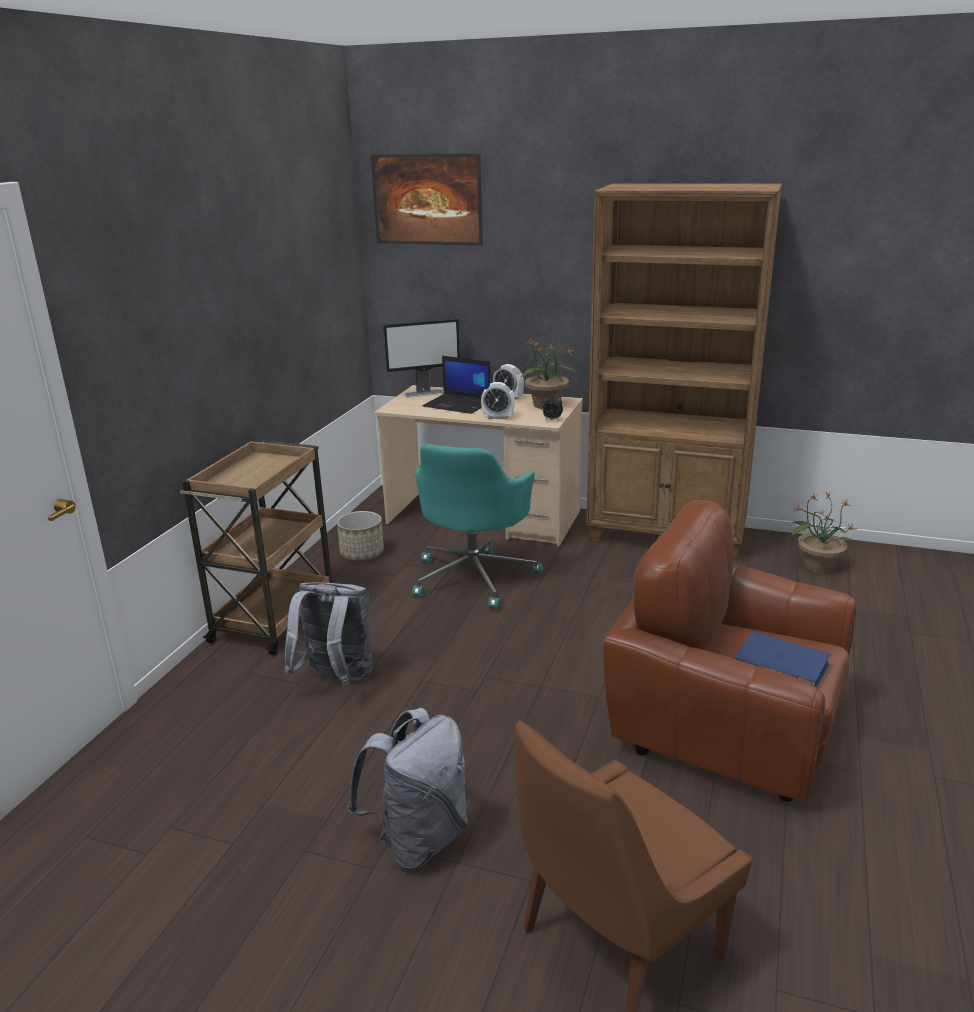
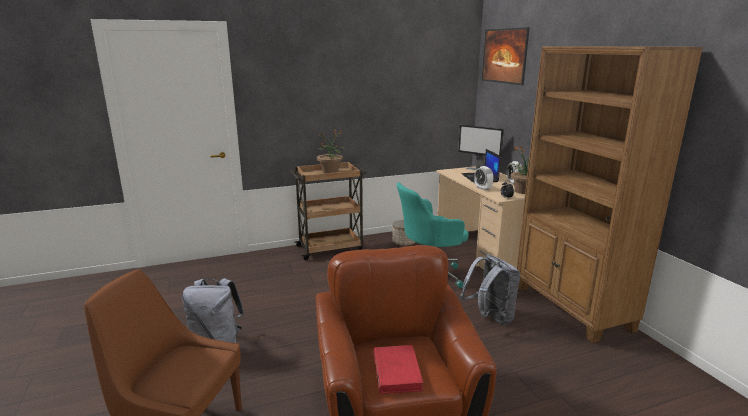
camera: 50 degrees right, 5 degrees down
grey backpack [284,583,373,685] -> grey backpack moved to [460,254,520,325]
blue book [734,631,831,688] -> red book [373,345,423,394]
potted plant [791,492,854,573] -> potted plant moved to [317,129,346,173]

